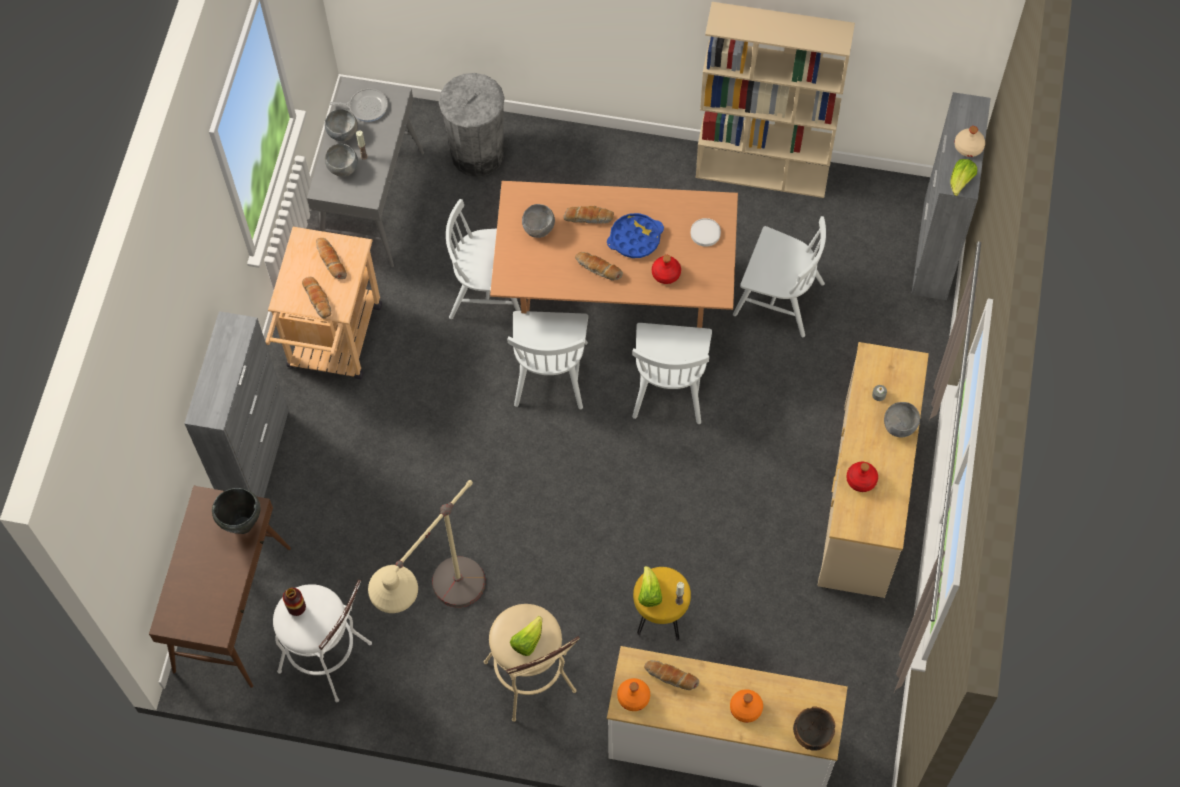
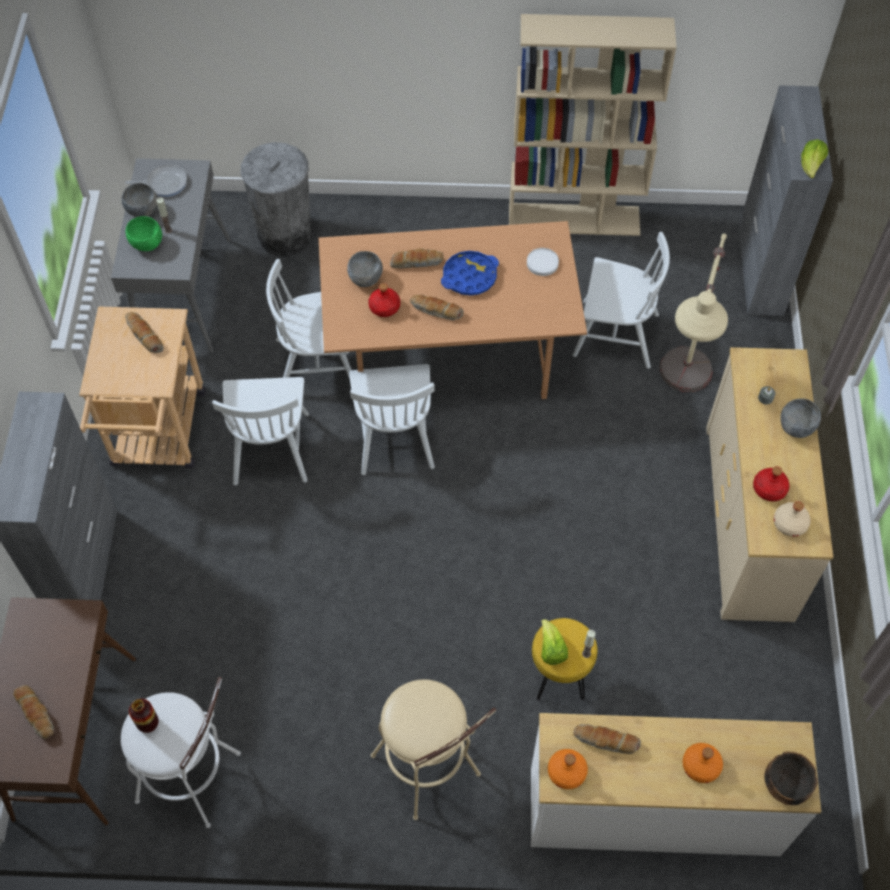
camera: 10 degrees left, 5 degrees down
black cooking pot [212,488,260,534] -> none
bread [302,277,331,318] -> bread moved to [13,685,54,739]
grey bowl [325,144,358,177] -> green bowl [126,216,162,251]
beige floor lamp [368,480,485,613] -> beige floor lamp moved to [660,233,728,392]
lettuce [510,616,542,656] -> none
white chair [632,323,712,424] -> white chair moved to [212,377,309,486]
red bottle [652,255,681,284] -> red bottle moved to [368,283,400,317]
beige bottle [955,126,985,157] -> beige bottle moved to [774,501,811,537]

